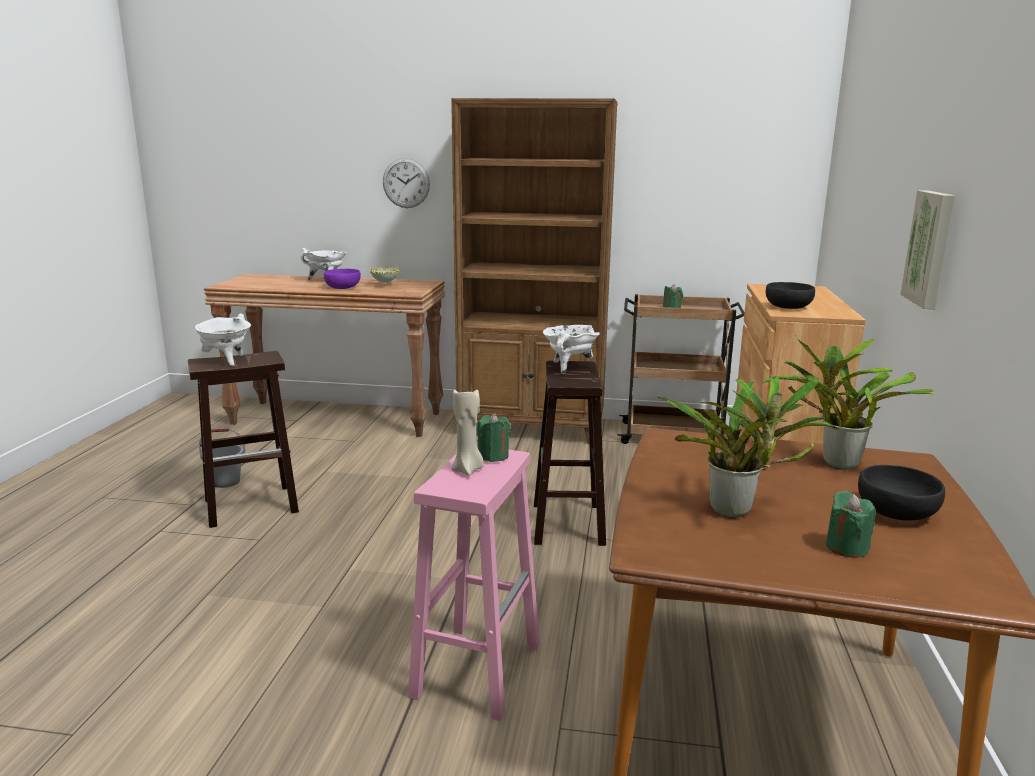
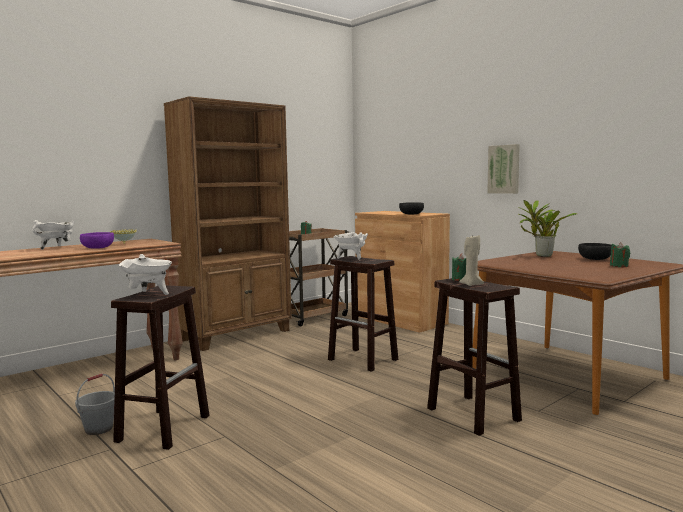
camera: 50 degrees left, 10 degrees down
wall clock [383,158,430,208] -> none
pink stool [408,445,540,721] -> brown stool [427,278,522,436]
potted plant [657,376,839,518] -> none

